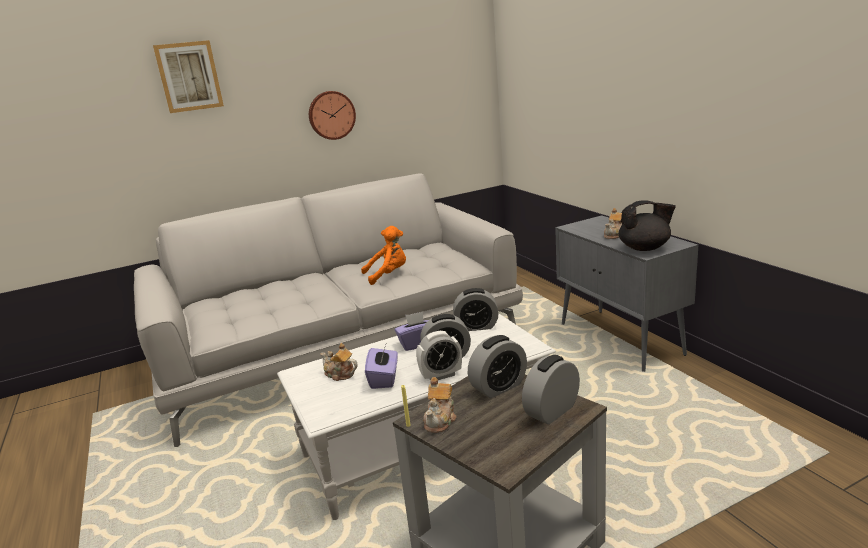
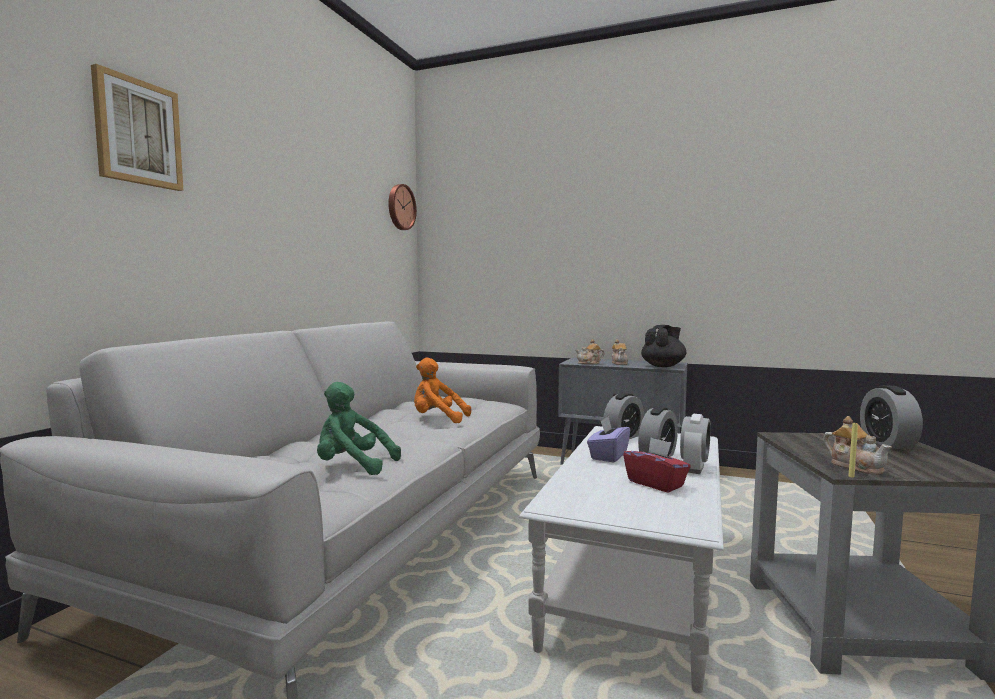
camera: 45 degrees left, 15 degrees down
wall clock [309,91,356,140] -> wall clock moved to [388,184,417,230]
teapot [320,343,358,381] -> teapot moved to [576,339,604,364]
orange plush toy [361,226,406,285] -> orange plush toy turned 105 degrees counterclockwise [414,357,471,423]
purple tissue box [365,345,398,389] -> red tissue box [623,437,691,493]
alarm clock [468,335,527,398] -> none
none -> green plush toy [317,382,401,475]

